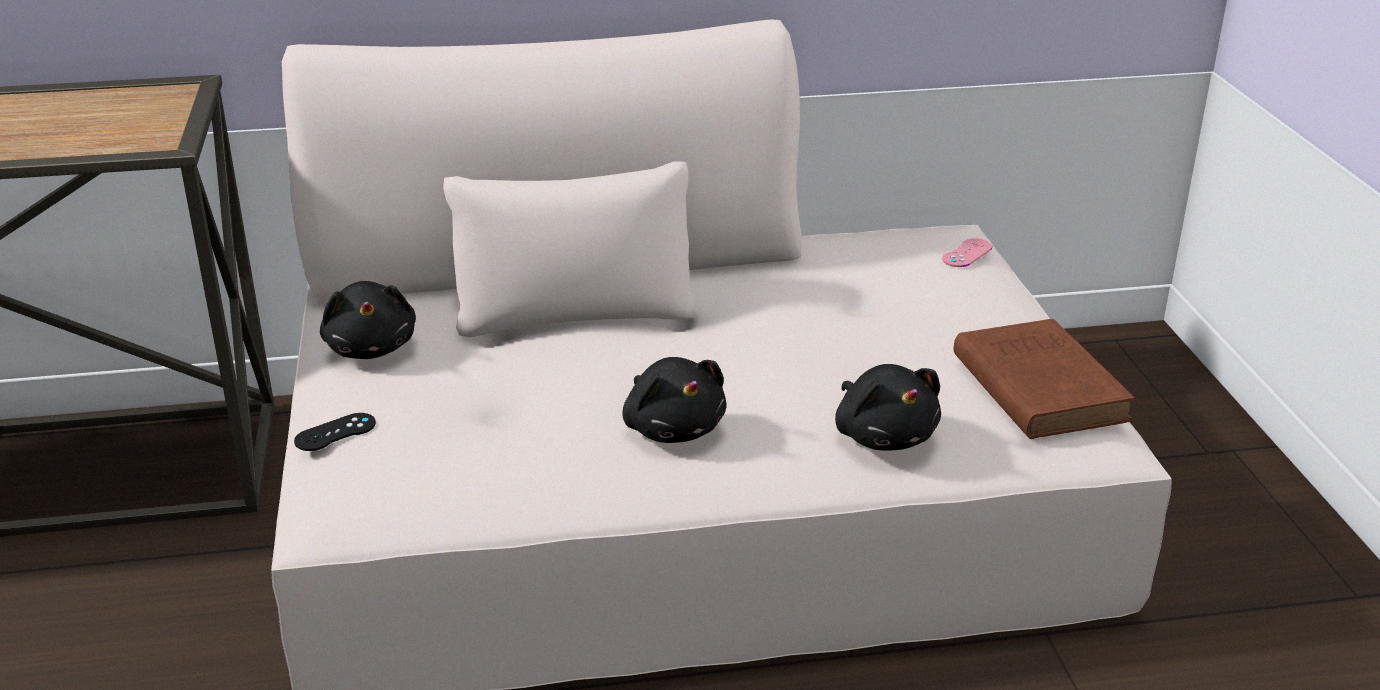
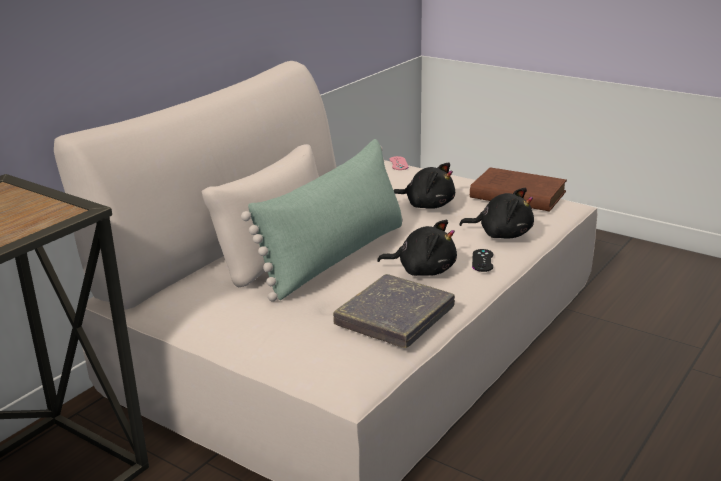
camera: 45 degrees left, 5 degrees down
black game controller [294,413,376,451] -> black game controller moved to [472,249,493,272]
black plush toy [320,281,416,359] -> black plush toy moved to [394,163,455,209]
none -> green pillow [241,139,403,302]
none -> grey book [333,274,455,348]

